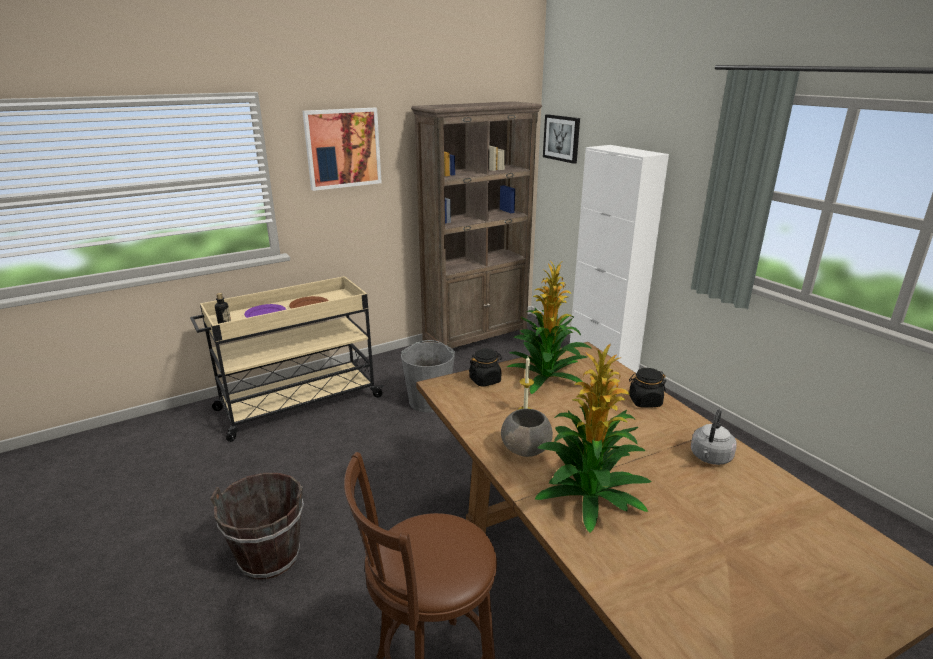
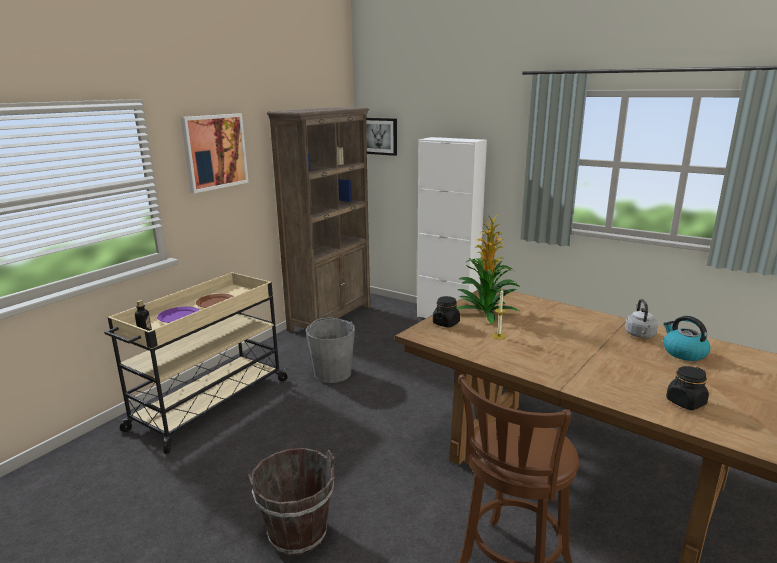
camera: 25 degrees left, 5 degrees down
grey bowl [501,409,553,457] -> none
potted plant [535,344,651,533] -> none
black jar [629,368,666,408] -> black jar moved to [666,366,709,410]
none -> kettle [663,316,711,361]

